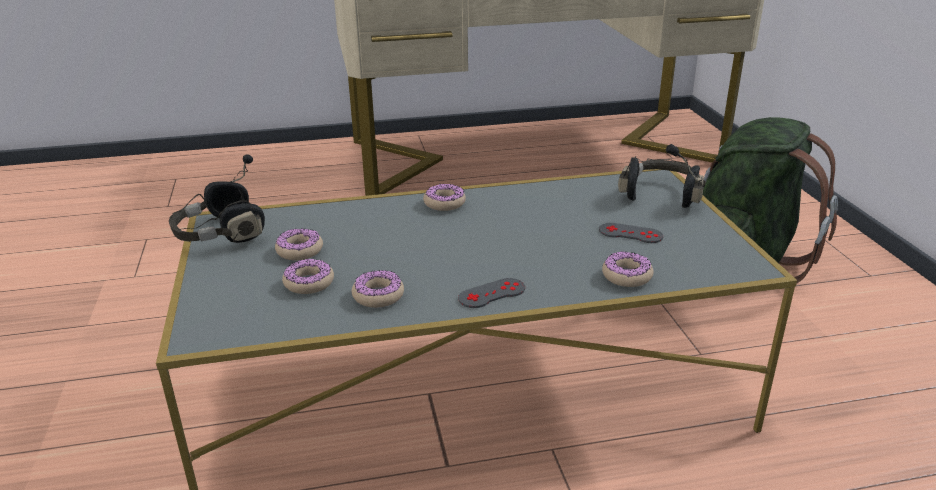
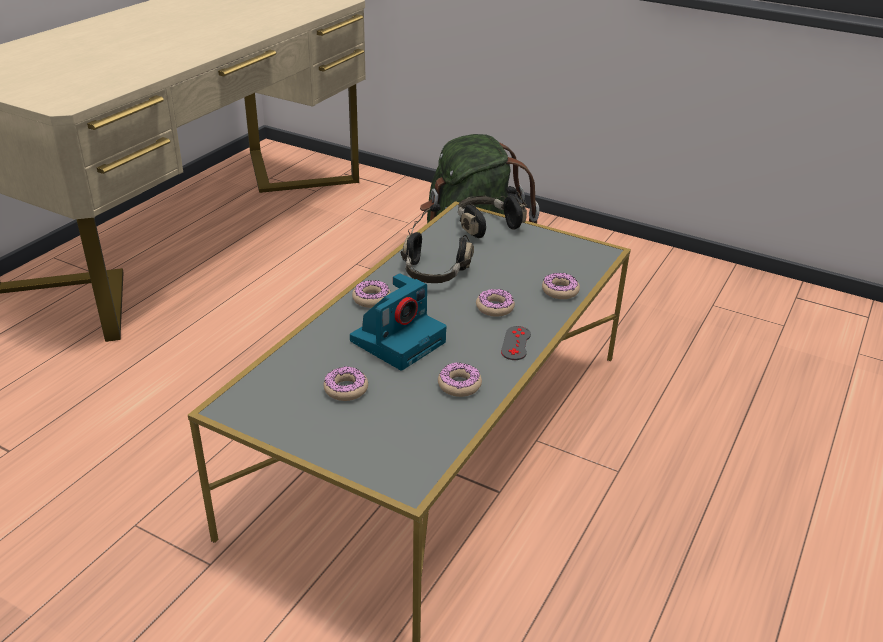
camera: 50 degrees left, 5 degrees up
black headphones [169,154,265,243] -> black headphones moved to [401,204,474,283]
donut [282,259,334,294] -> donut moved to [476,289,515,317]
grey game controller [599,223,663,243] -> none
none -> camera [350,273,446,371]

